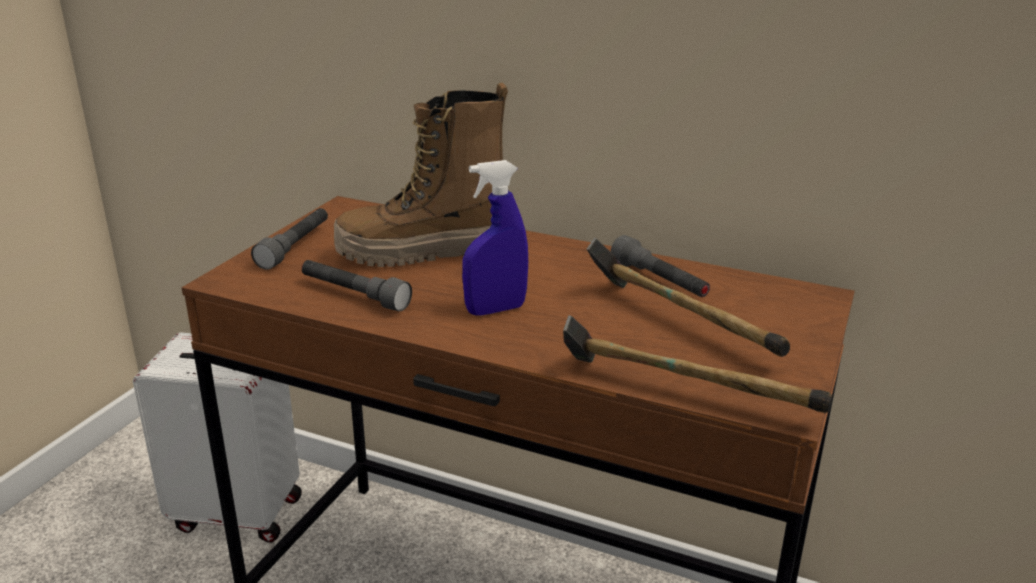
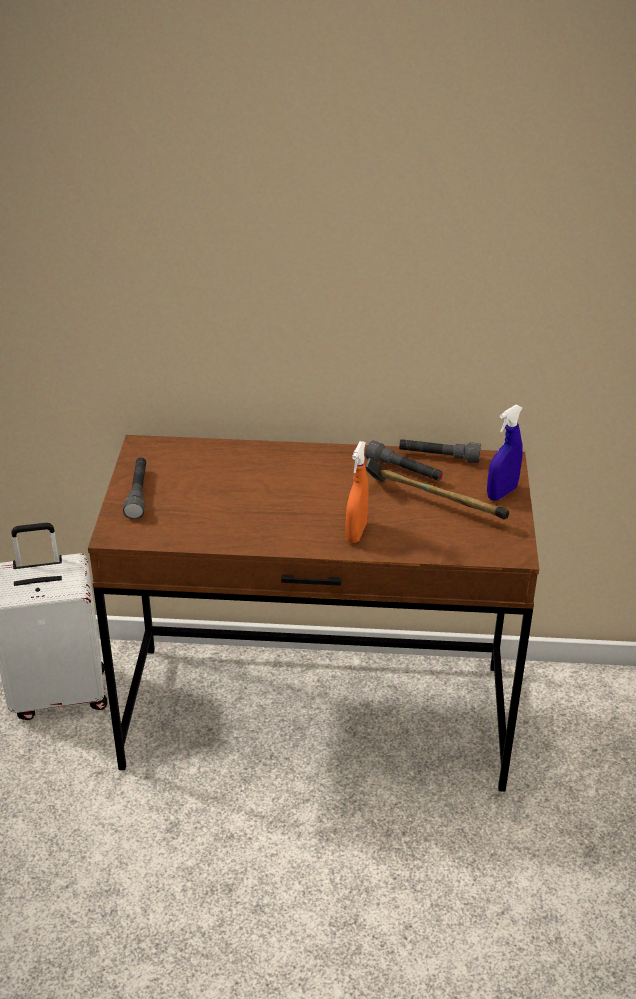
camera: 20 degrees left, 10 degrees up
grey flashlight [302,260,412,312] -> grey flashlight moved to [399,439,481,463]
boot [334,83,508,267] -> none
blue spray bottle [462,160,528,316] -> blue spray bottle moved to [487,405,523,501]
hammer [563,315,832,413] -> none
none -> orange spray bottle [346,441,369,543]

